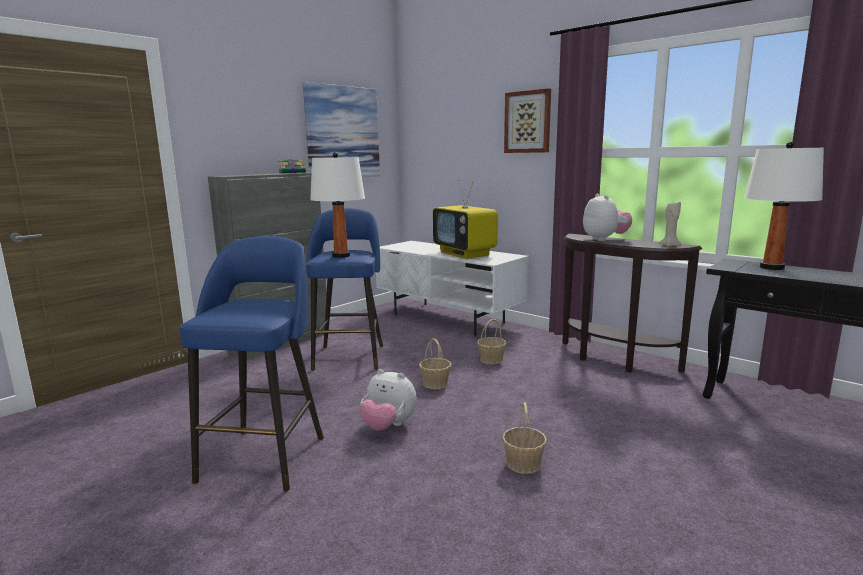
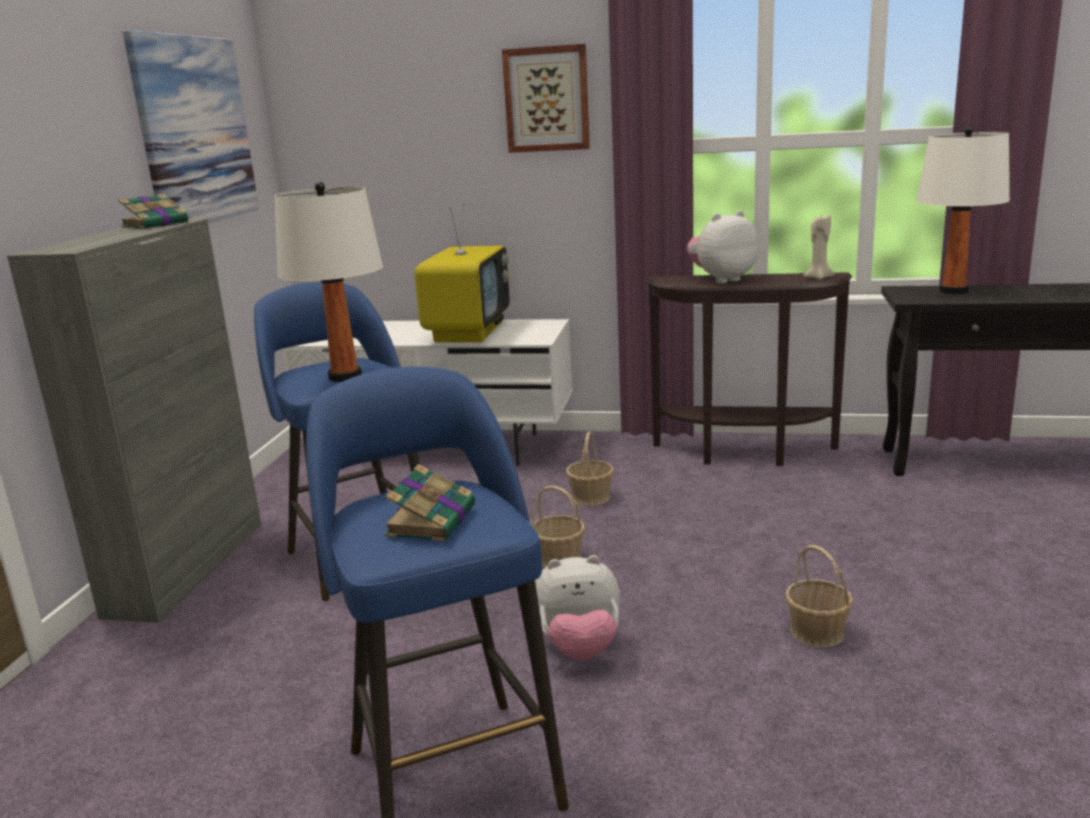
camera: 30 degrees left, 5 degrees up
television [433,179,498,259] -> television turned 105 degrees counterclockwise [414,203,510,342]
plush toy [583,194,632,241] -> plush toy turned 75 degrees counterclockwise [687,211,758,284]
none -> book [384,464,475,541]

